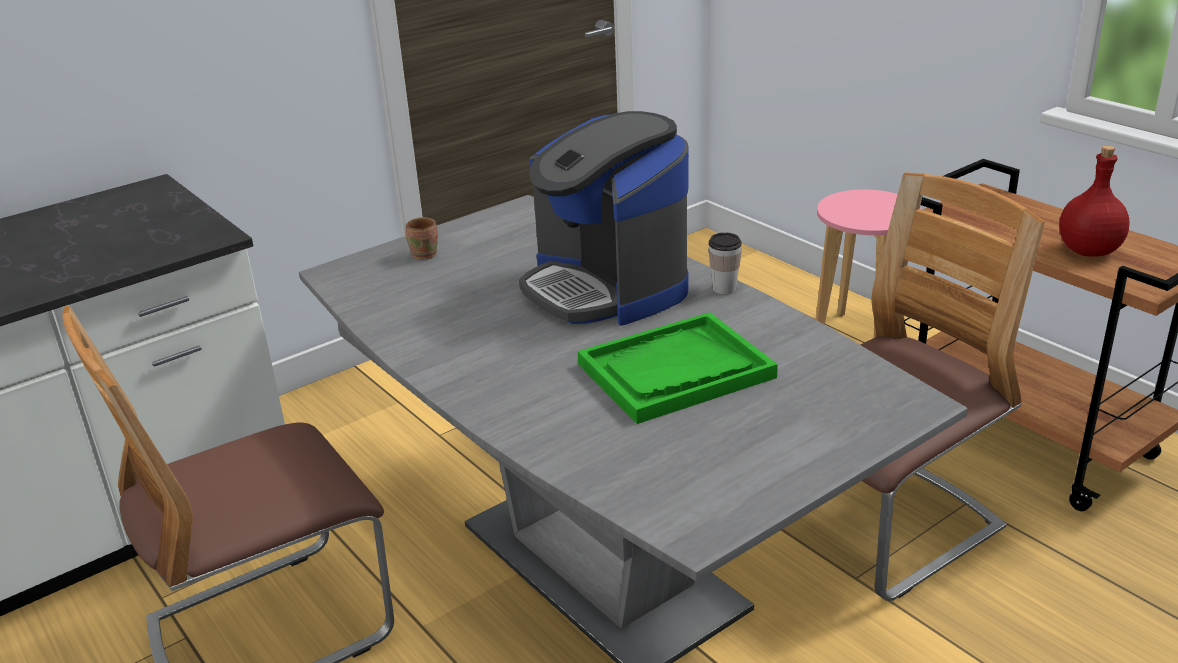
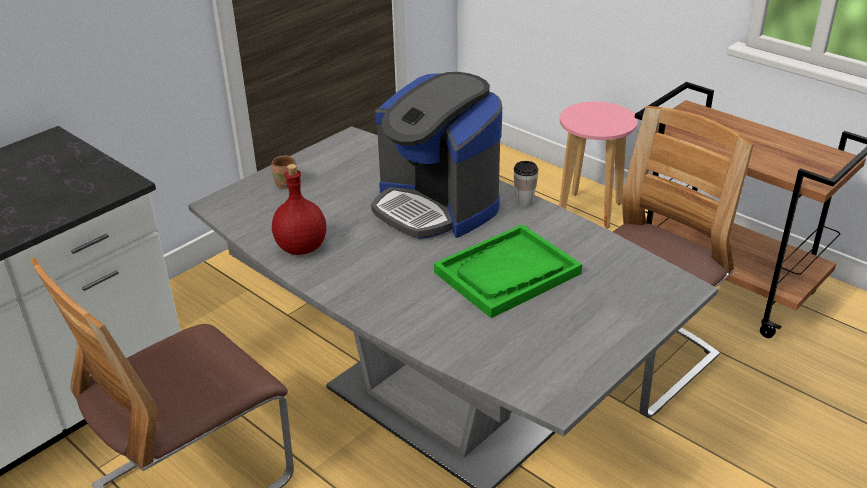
camera: 10 degrees left, 5 degrees up
red bottle [1059,146,1130,256] -> red bottle moved to [272,164,326,255]

